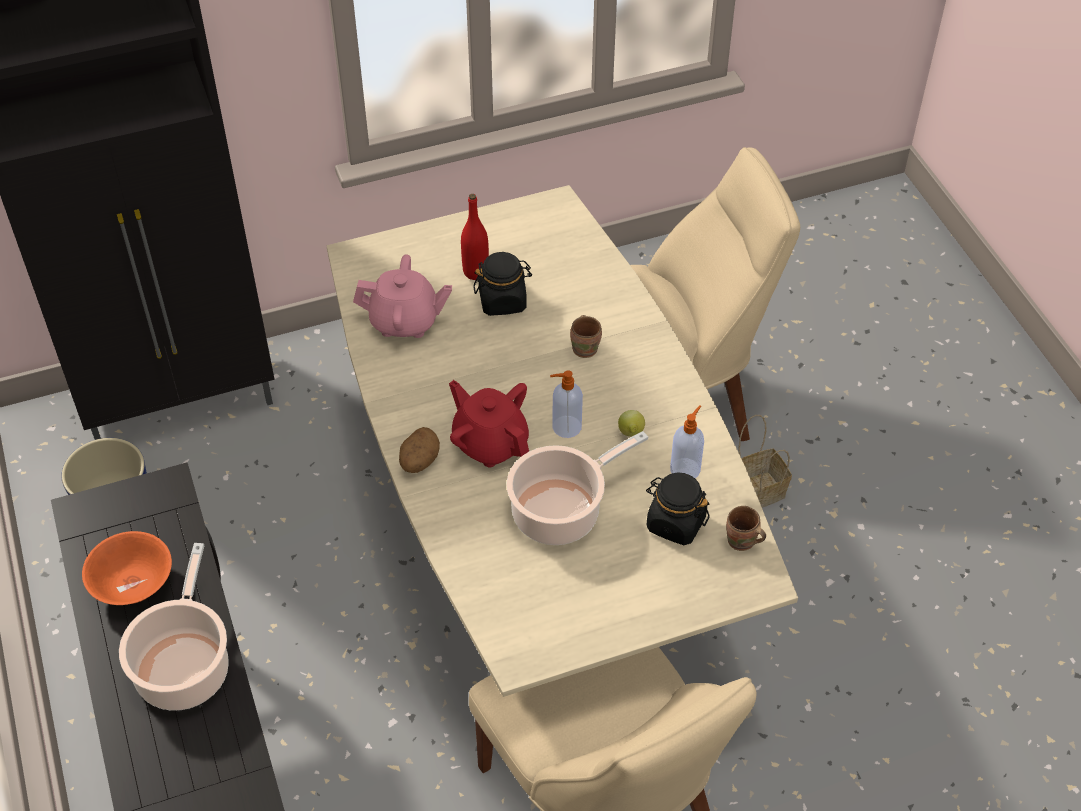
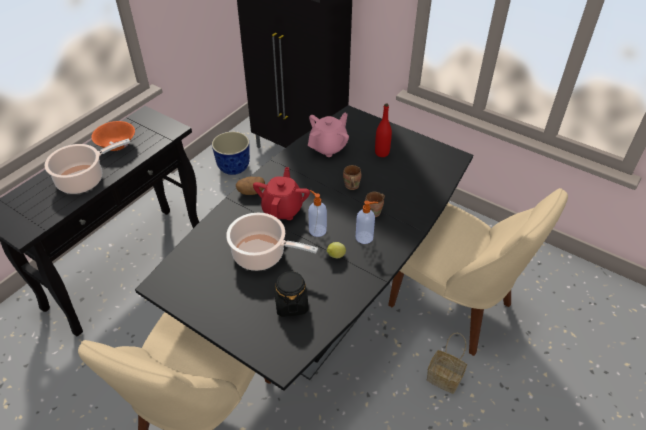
camera: 55 degrees right, 5 degrees down
beige dining table [327,185,798,697] -> black dining table [135,105,473,391]
pink teapot [353,254,452,338] -> pink teapot turned 105 degrees counterclockwise [308,113,349,157]
black jar [473,252,532,316] -> none
soap dispenser [670,405,704,479] -> soap dispenser moved to [356,201,378,244]
brown mug [726,506,766,551] -> brown mug moved to [343,165,361,190]

